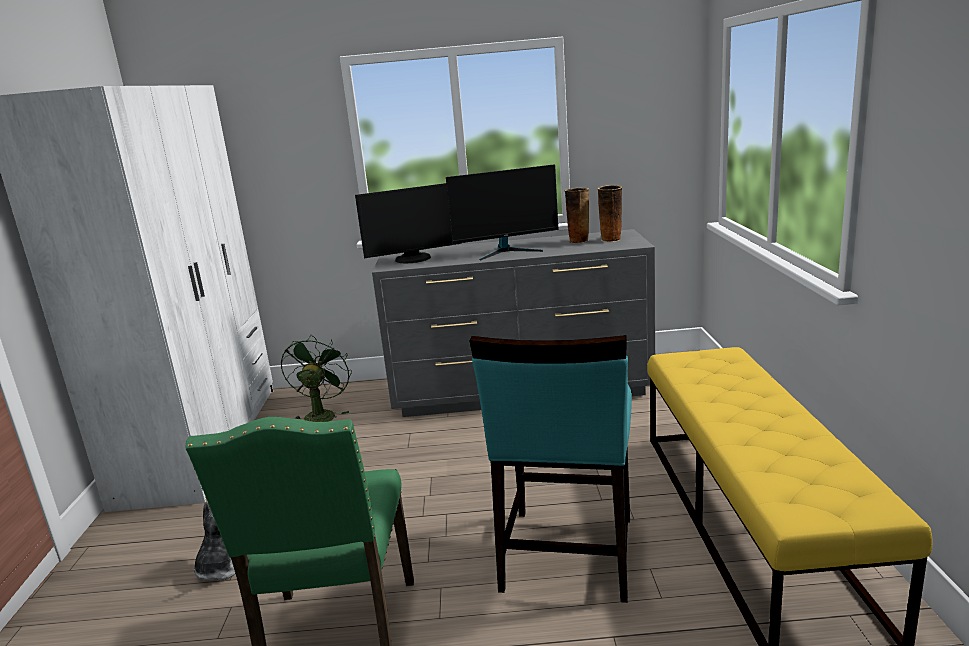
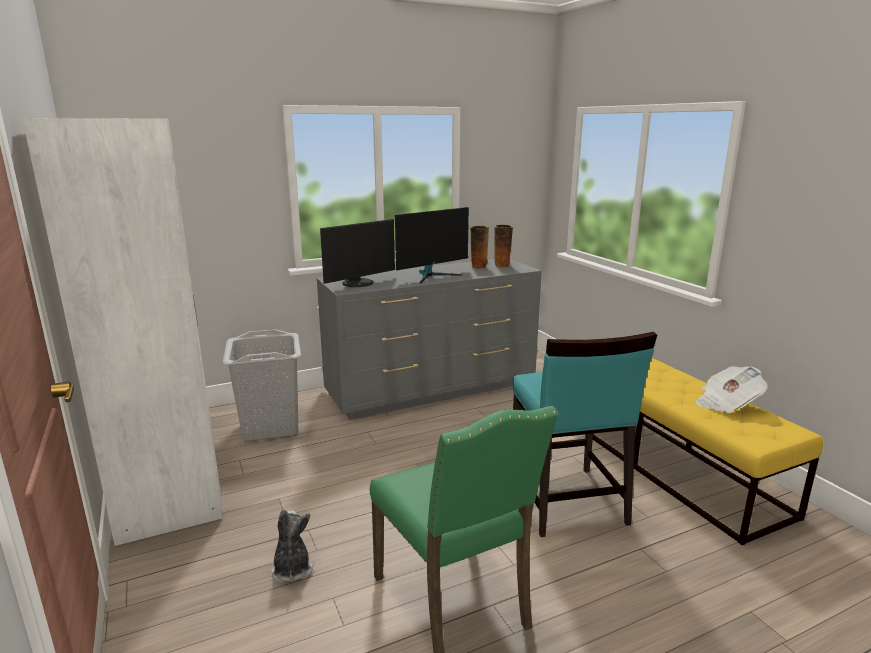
camera: 25 degrees left, 0 degrees up
green fan [281,334,352,422] -> grey laundry basket [223,330,301,441]
none -> newspaper [695,366,767,414]

